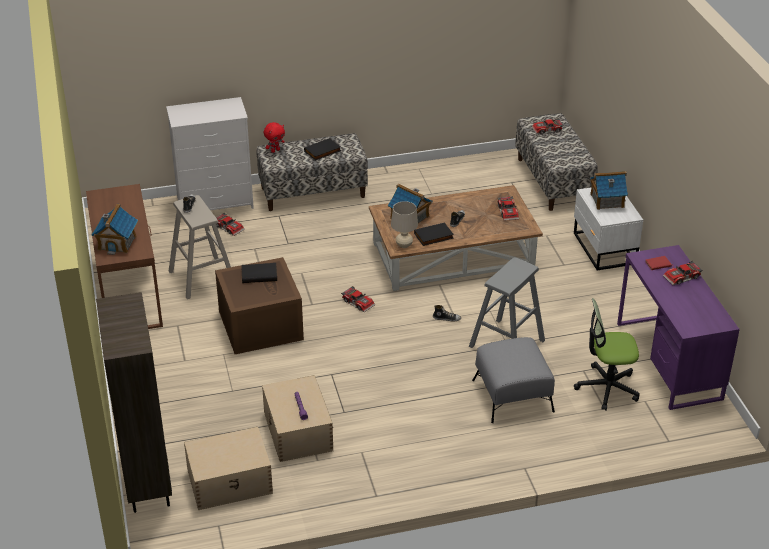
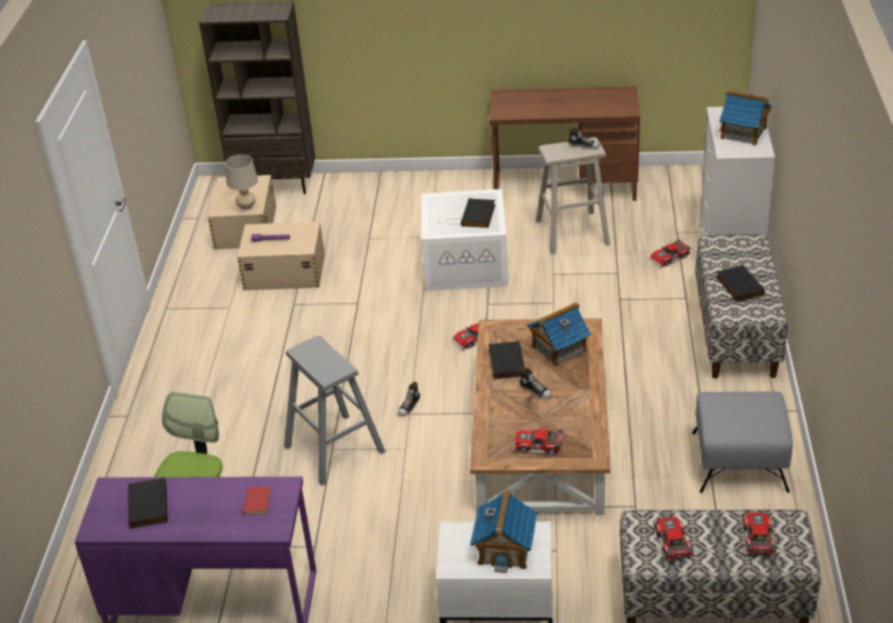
camera: 110 degrees right, 0 degrees up
toy house [91,204,138,255] -> toy house moved to [719,90,771,146]
brown storage box [215,257,304,354] -> white storage box [421,189,508,291]
red plush toy [264,122,285,153] -> none
beige table lamp [391,201,418,248] -> beige table lamp moved to [225,155,258,210]
grey ottoman [472,337,555,423] -> grey ottoman moved to [692,391,793,493]
toy car [663,261,703,285] -> toy car moved to [653,517,694,560]
none -> black book [128,477,168,529]

